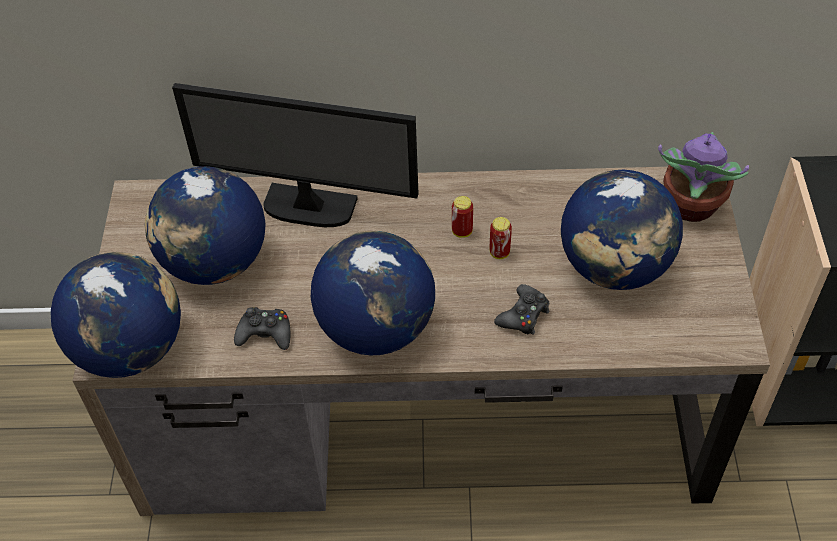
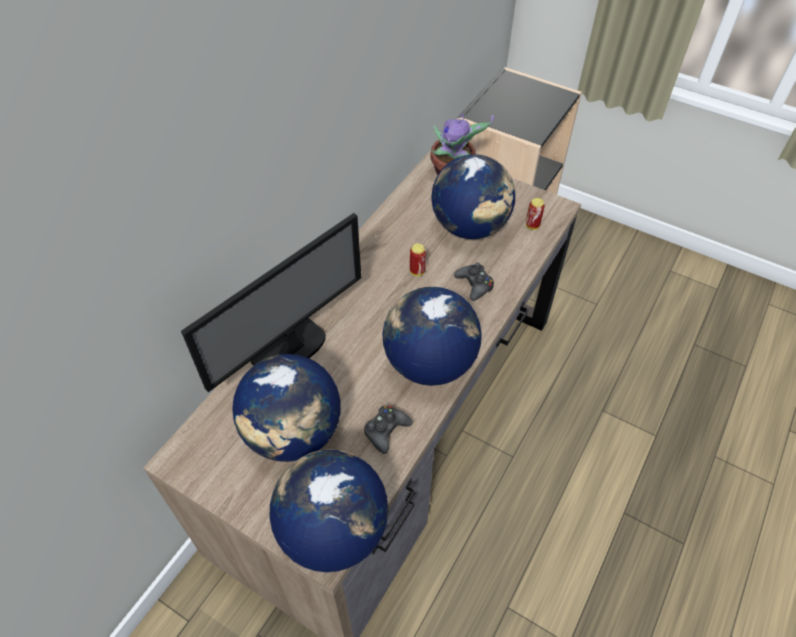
camera: 60 degrees left, 0 degrees up
can [452,196,473,238] -> can moved to [526,198,545,230]

